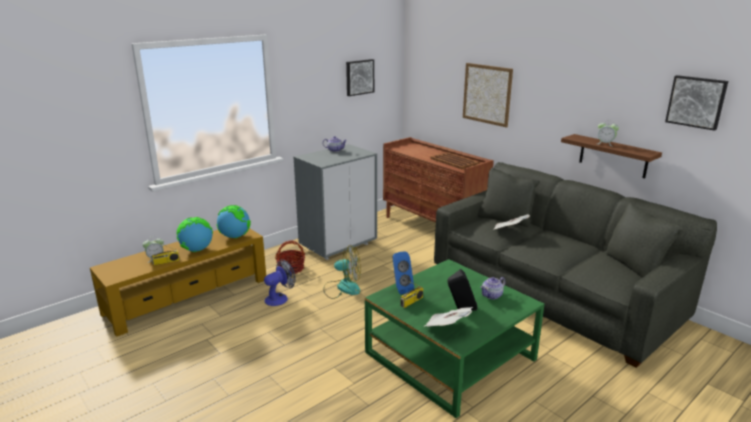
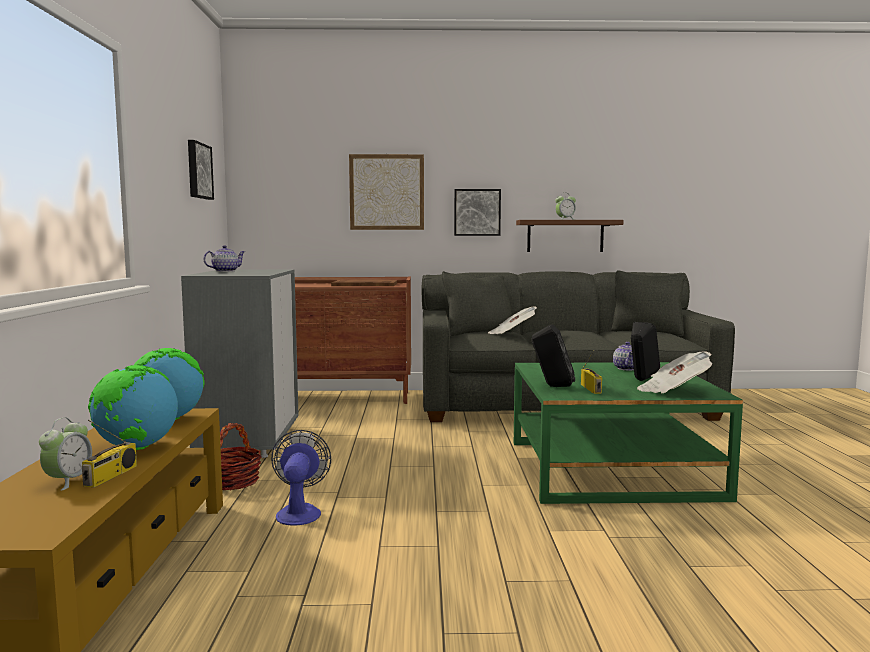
camera: 50 degrees left, 15 degrees down
fan [323,245,361,299] -> none
blue speaker [392,252,414,295] -> black speaker [532,324,575,387]
picture [665,75,728,131] -> picture moved to [454,189,501,236]

